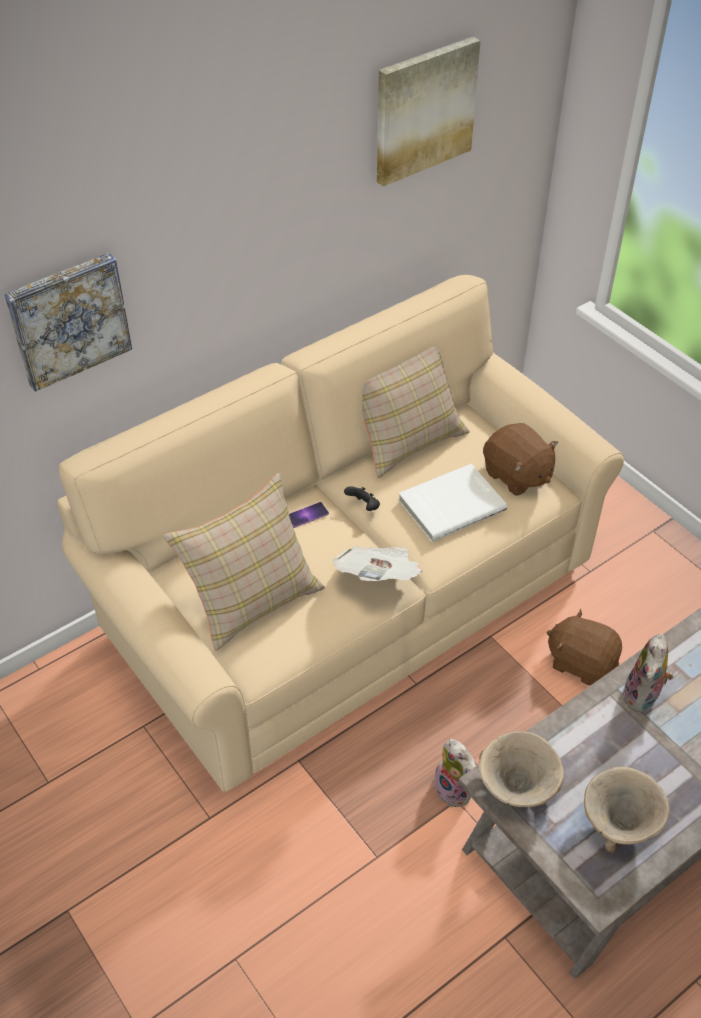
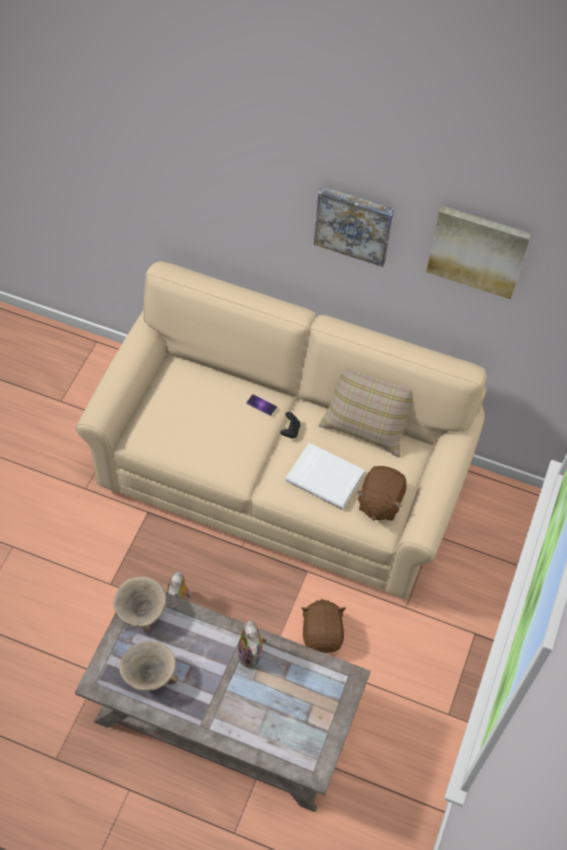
camera: 55 degrees right, 10 degrees up
picture [4,253,132,392] -> picture moved to [314,187,394,267]
beige pillow [163,473,325,651] -> none
newspaper [332,546,423,581] -> none
plush toy [623,633,674,712] -> plush toy turned 90 degrees counterclockwise [237,621,267,668]

